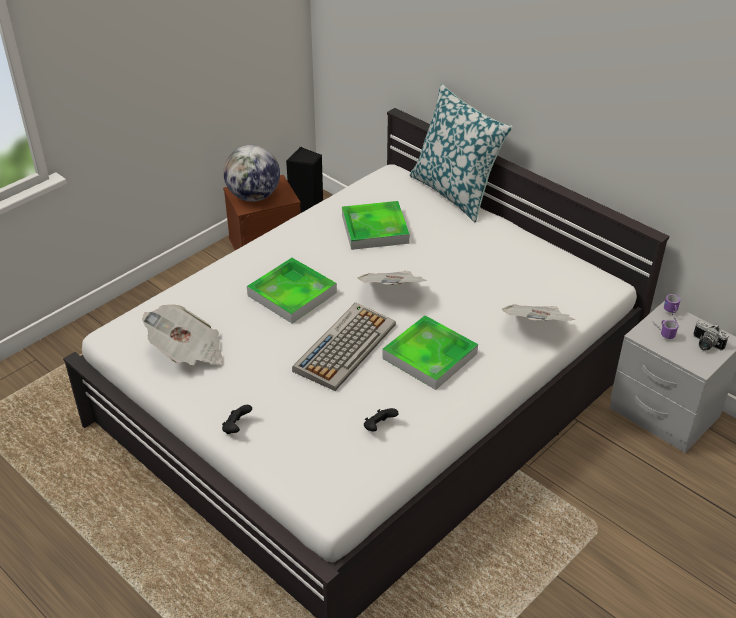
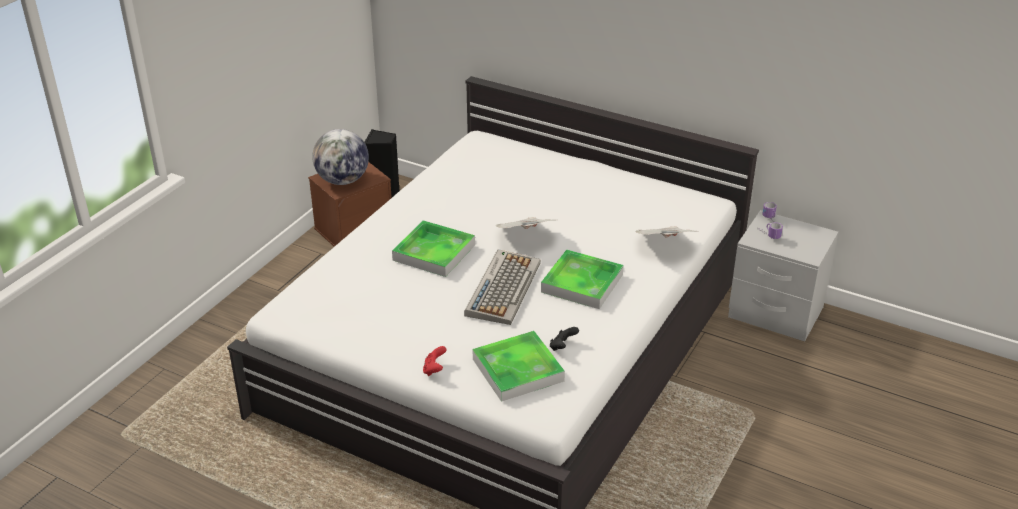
camera: 15 degrees left, 5 degrees down
newspaper [142,305,223,365] -> none
black game controller [222,405,252,434] -> red game controller [423,346,447,376]
tray [342,201,410,250] -> tray moved to [473,331,565,402]
pillow [410,84,513,222] -> none
camera [693,320,729,351] -> none

